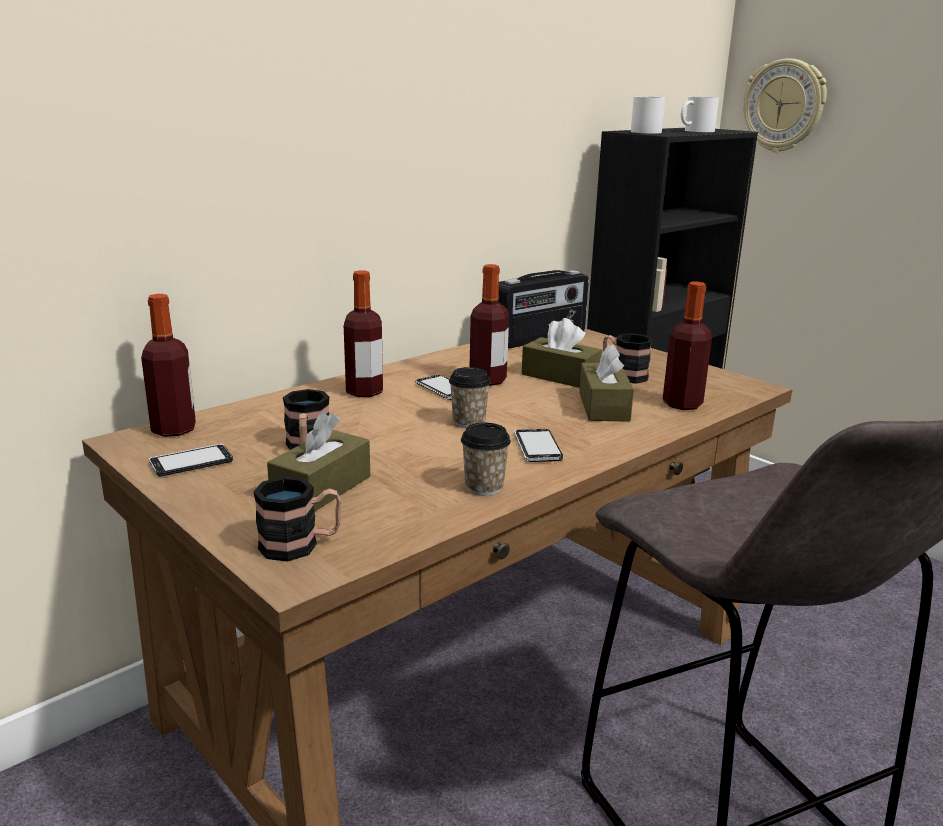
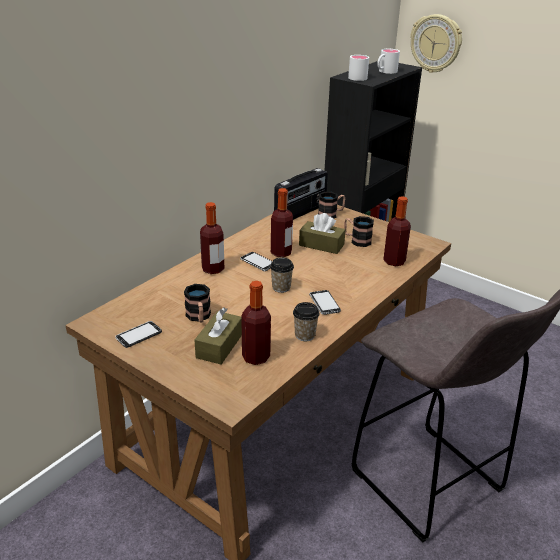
camera: 10 degrees left, 10 degrees up
bottle [141,294,196,437] -> bottle moved to [241,281,271,365]
mug [253,476,341,562] -> mug moved to [318,192,345,219]
brown tissue box [579,344,634,422] -> none

